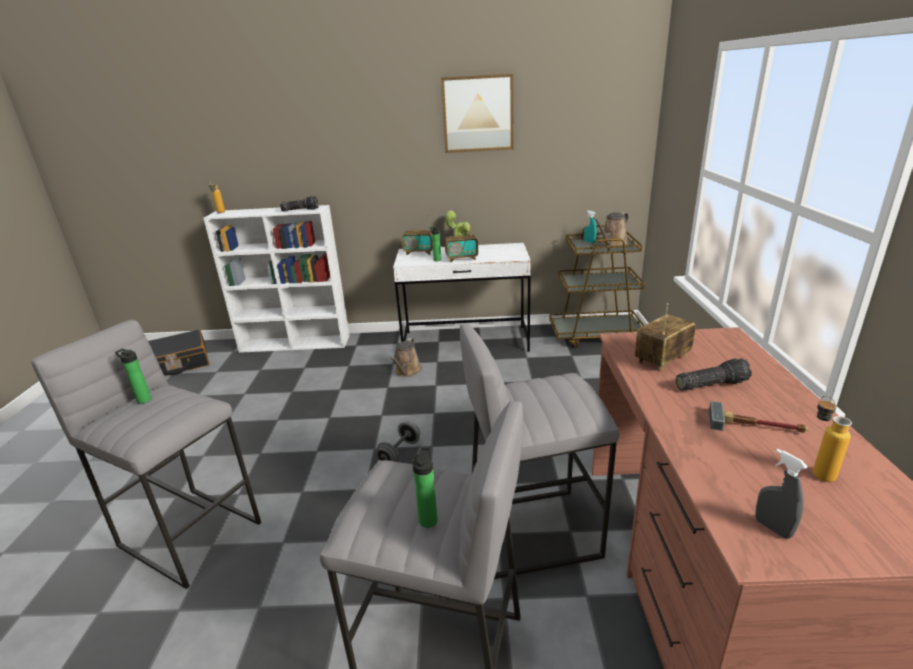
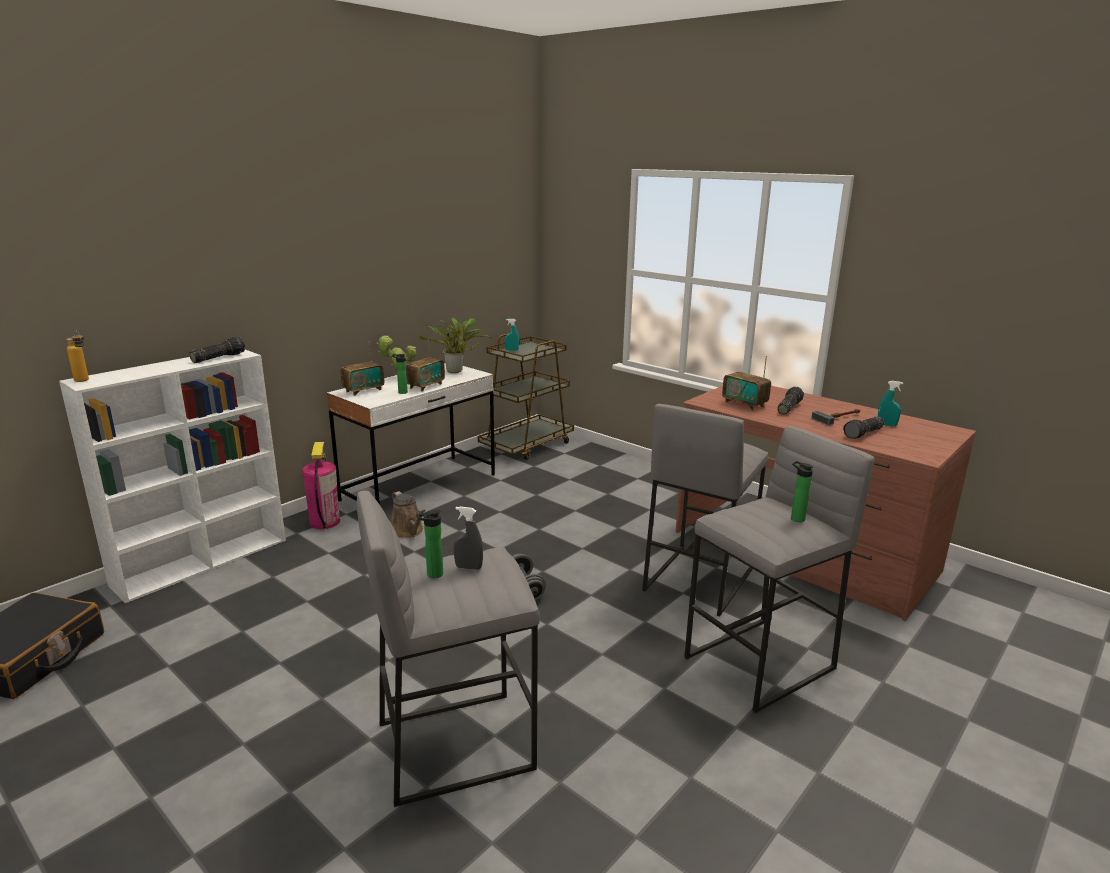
camera: 50 degrees left, 5 degrees down
picture [441,74,513,153] -> none
brown watering can [593,212,629,247] -> none
radio [635,303,696,371] -> radio turned 45 degrees counterclockwise [722,356,771,411]
grey spray bottle [755,449,808,539] -> grey spray bottle moved to [453,507,483,570]
bottle [813,395,852,482] -> turquoise spray bottle [878,381,903,426]
none -> fire extinguisher [302,442,340,529]
none -> potted plant [420,317,491,373]
none -> flashlight [843,417,884,439]

